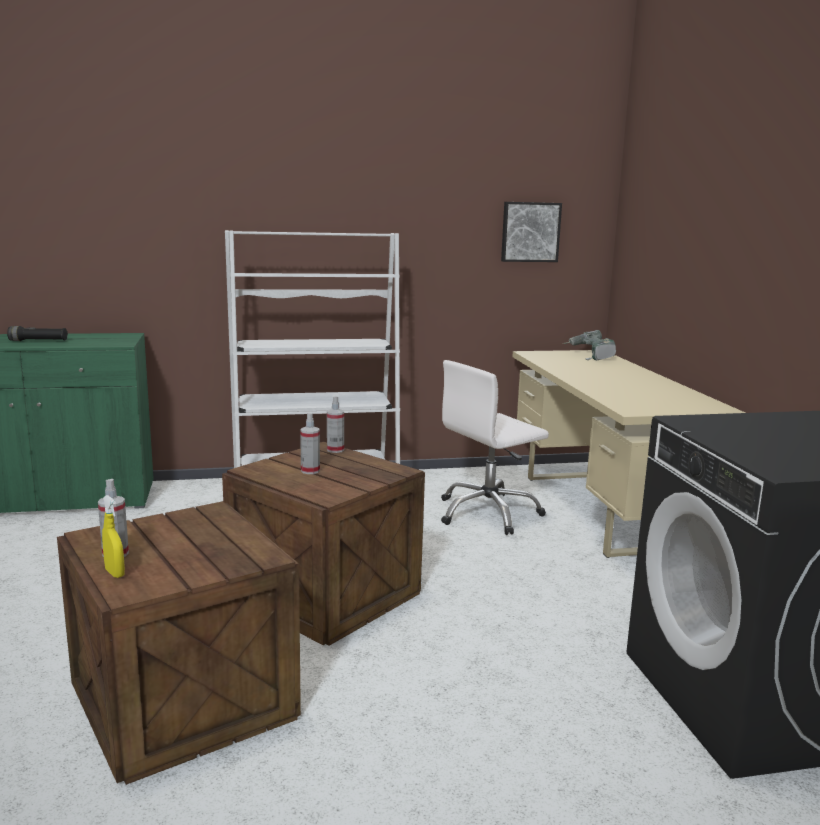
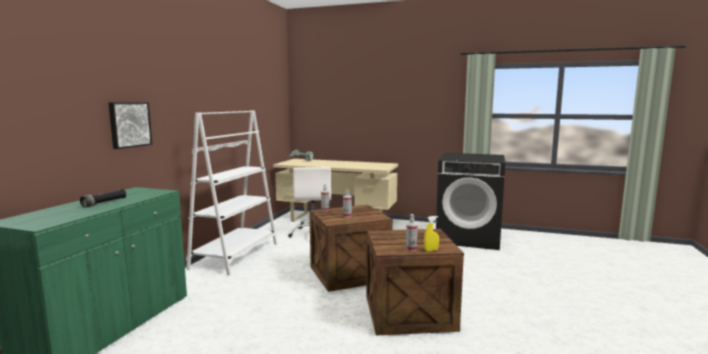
camera: 60 degrees left, 5 degrees down
picture [501,202,562,262] -> picture moved to [109,102,152,149]

